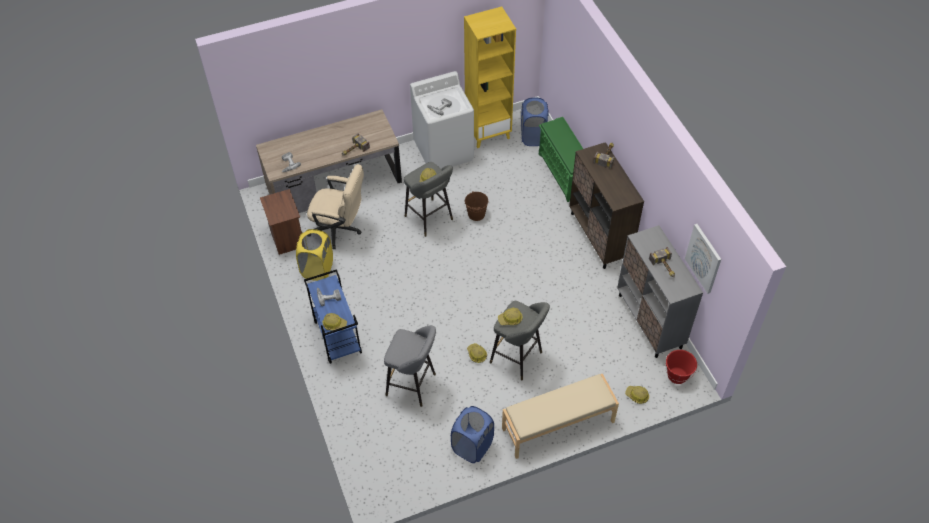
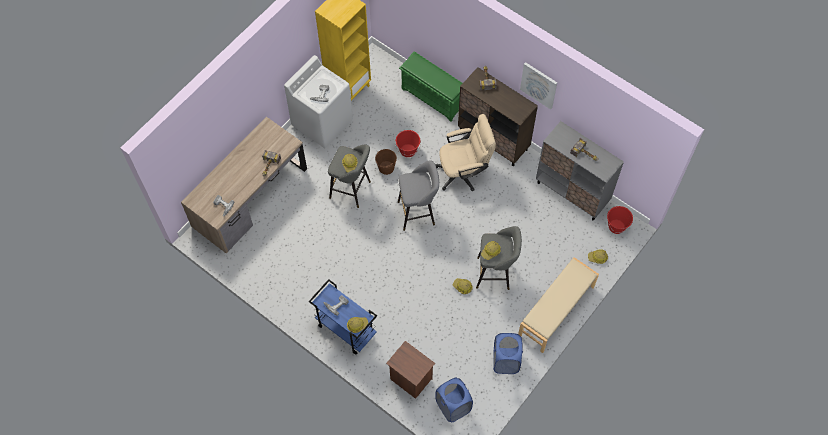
camera: 30 degrees left, 10 degrees up
brown nightstand [260,189,302,255] -> brown nightstand moved to [386,341,435,399]
yellow laundry basket [296,229,333,281] -> none
beige office chair [307,164,364,249] -> beige office chair moved to [436,114,496,191]
grey stool [384,325,436,407] -> grey stool moved to [398,161,439,231]
blue laundry basket [521,98,549,146] -> blue laundry basket moved to [435,377,473,422]
picture [685,224,721,294] -> picture moved to [520,62,557,110]
none -> red bucket [395,130,421,157]

